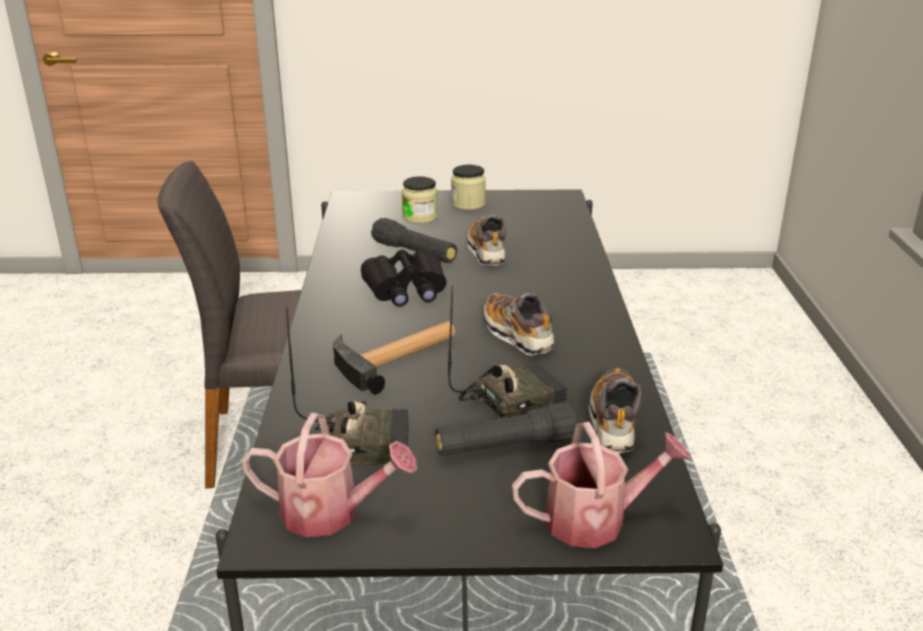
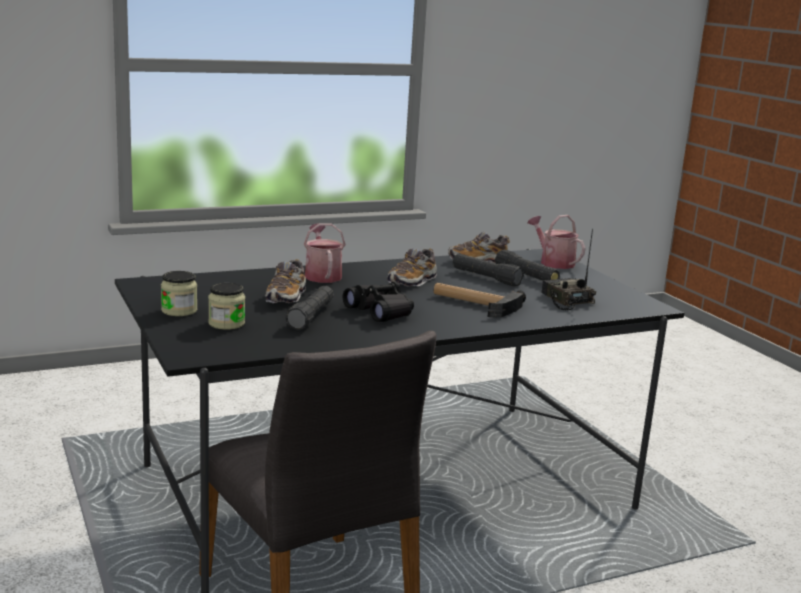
camera: 115 degrees left, 10 degrees down
watering can [241,413,417,537] -> watering can moved to [304,223,345,283]
radio [448,286,567,418] -> black flashlight [453,254,524,286]
shoe [467,215,506,266] -> shoe turned 45 degrees counterclockwise [265,259,306,303]

